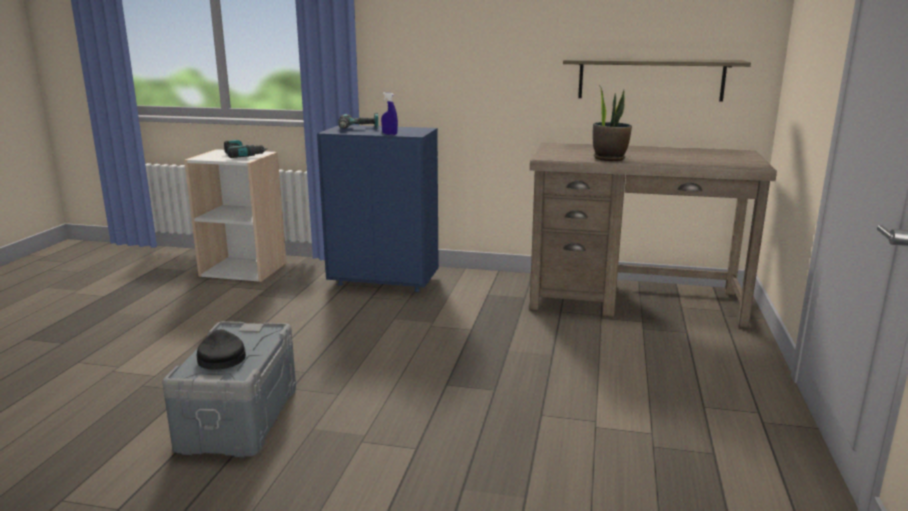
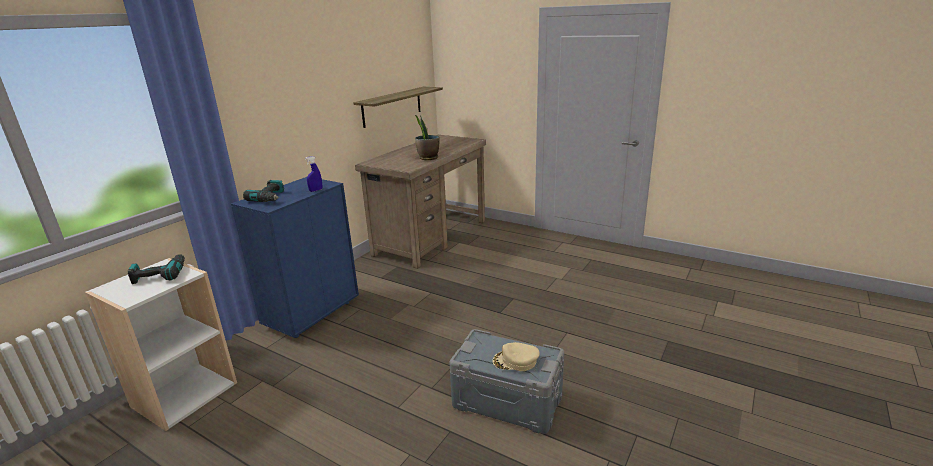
camera: 70 degrees left, 5 degrees up
black cap [197,329,246,370] -> beige cap [492,342,540,371]

